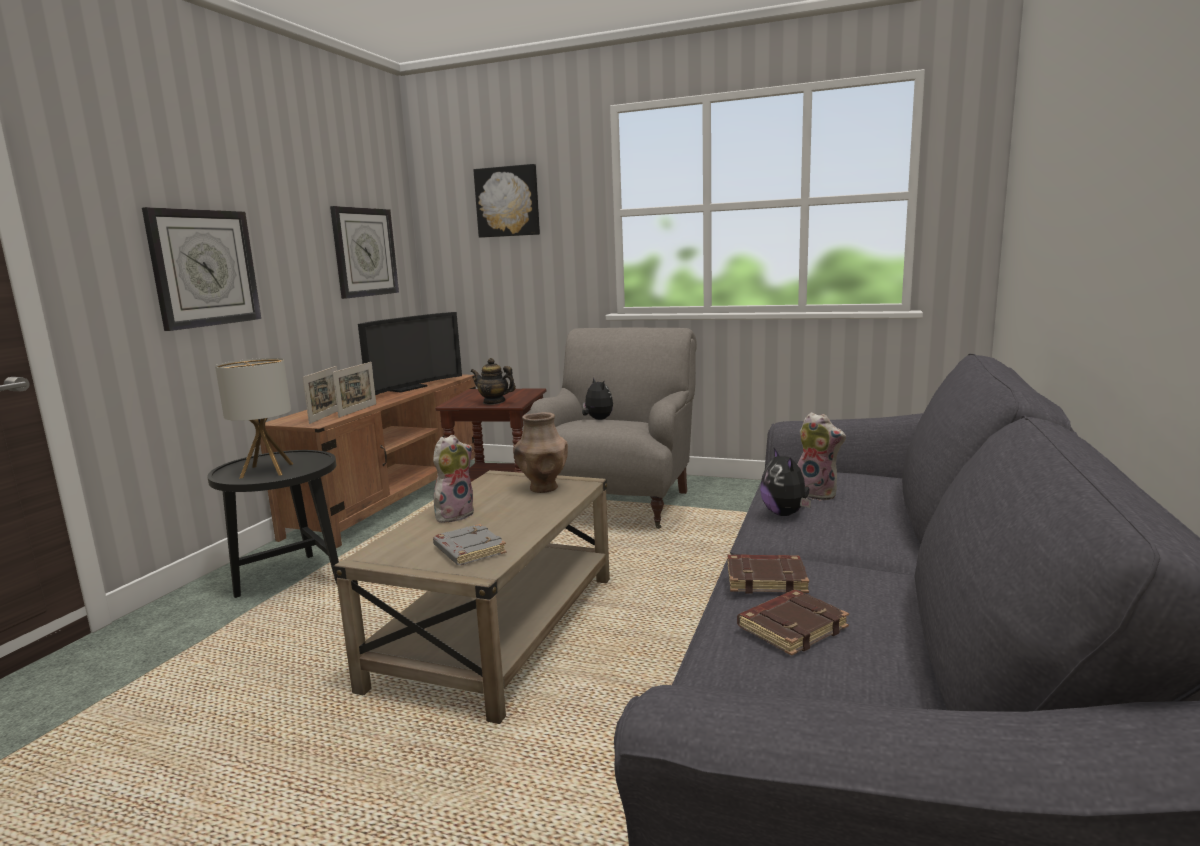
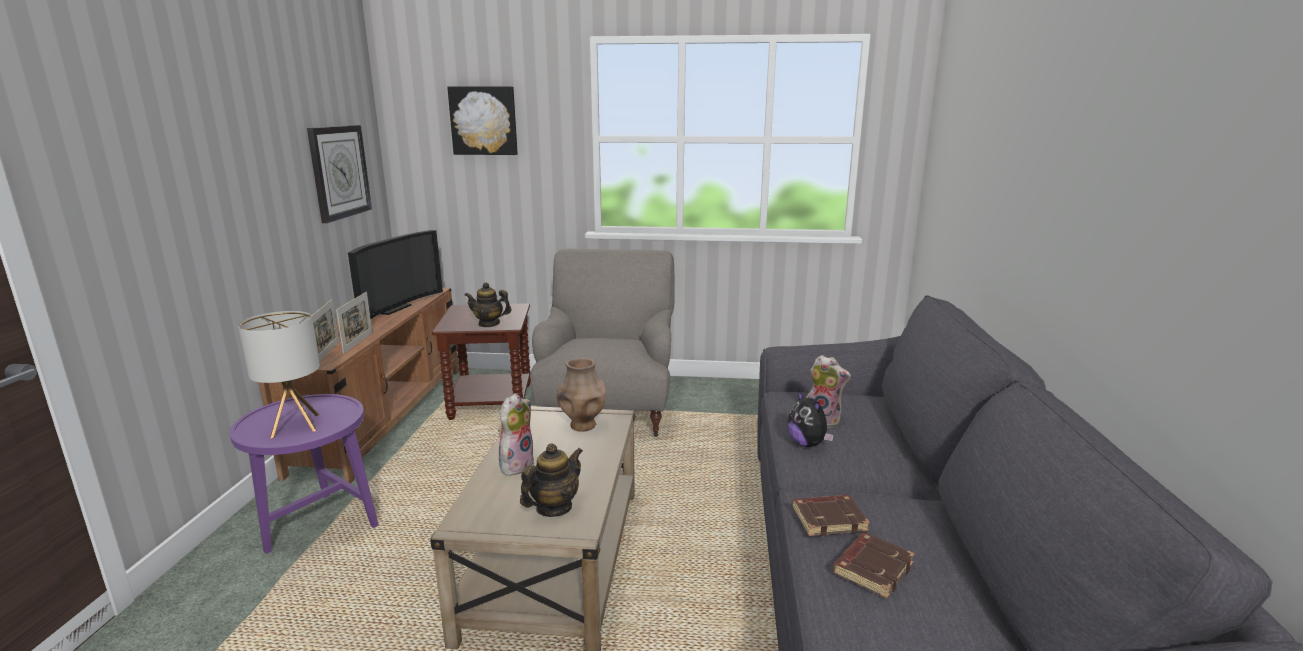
camera: 15 degrees left, 5 degrees up
wall clock [142,207,261,331] -> none
black side table [207,450,339,598] -> purple side table [230,394,379,554]
grey book [433,524,507,565] -> teapot [520,443,583,517]
plush toy [582,378,613,420] -> none

